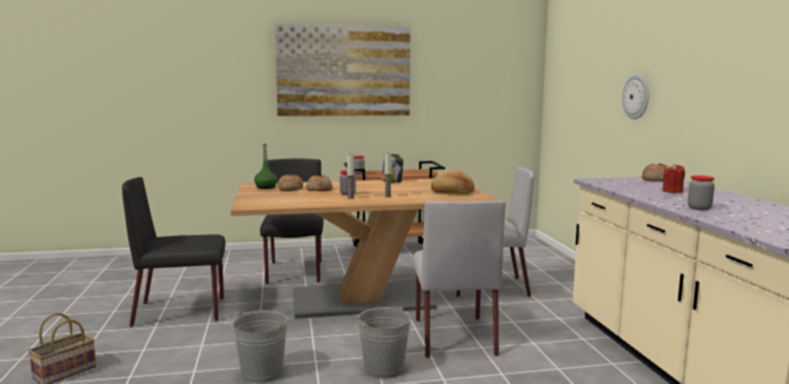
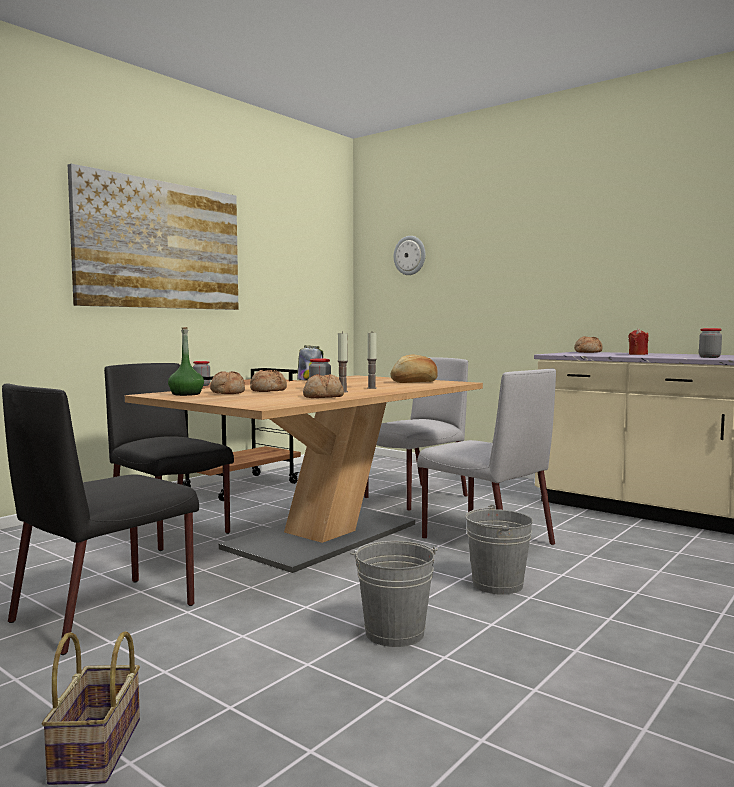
camera: 40 degrees left, 5 degrees down
wall clock [622,75,649,119] -> wall clock moved to [394,236,425,275]
none -> bread [303,374,344,398]

